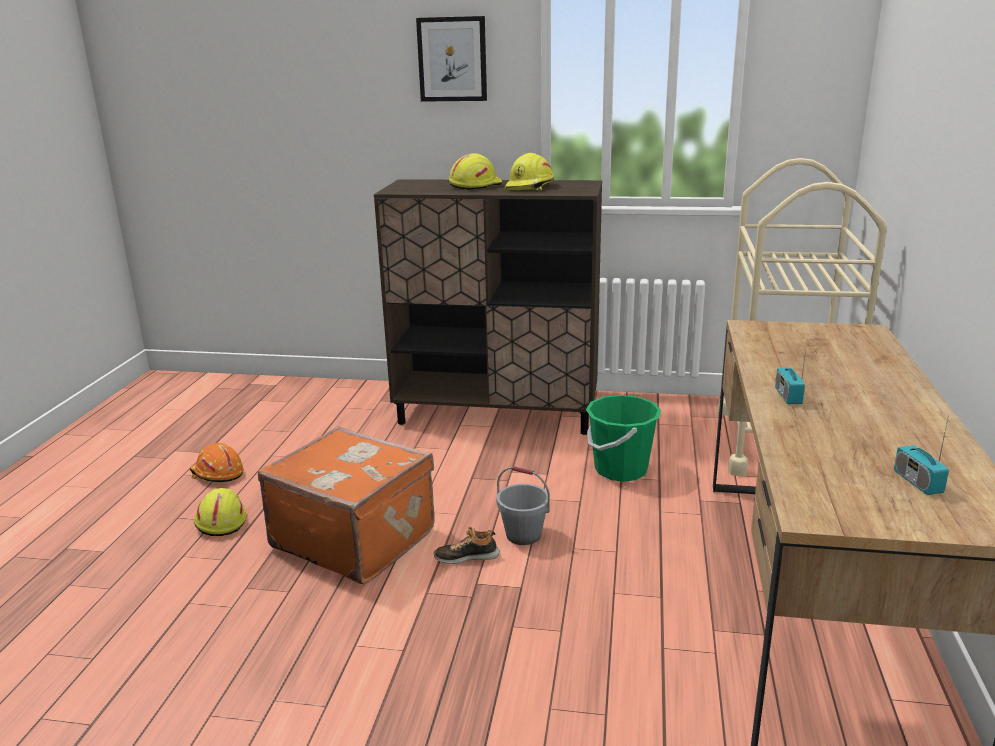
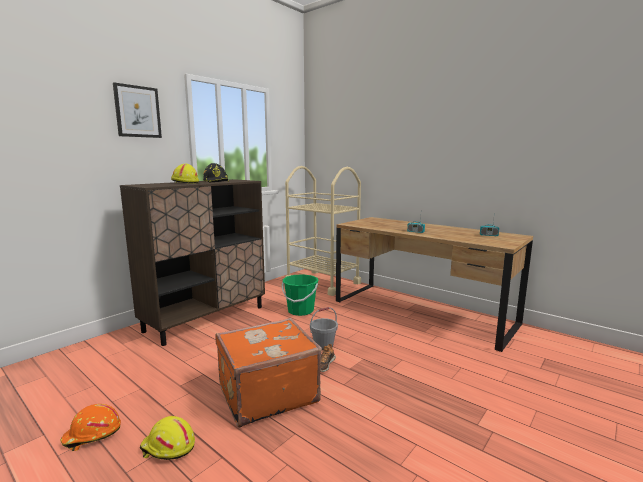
camera: 60 degrees left, 10 degrees down
yellow hard hat [505,153,555,190] -> black hard hat [203,163,229,182]

